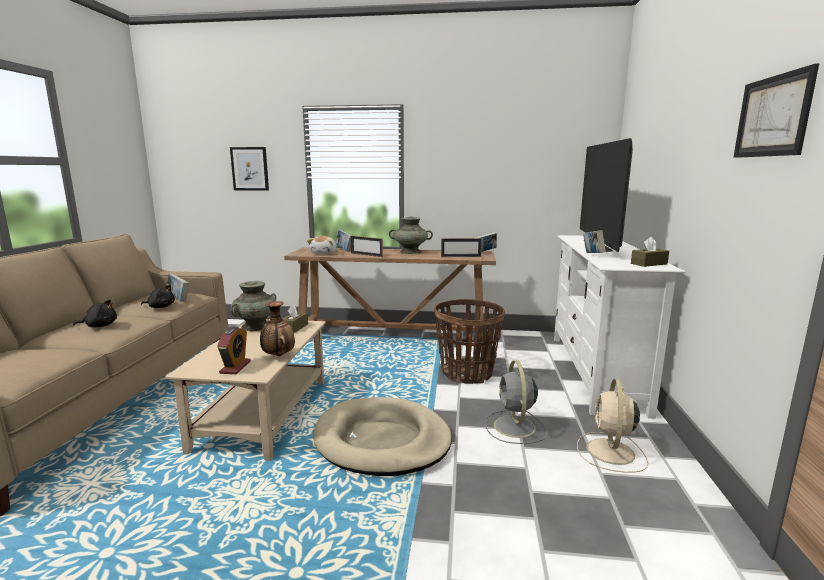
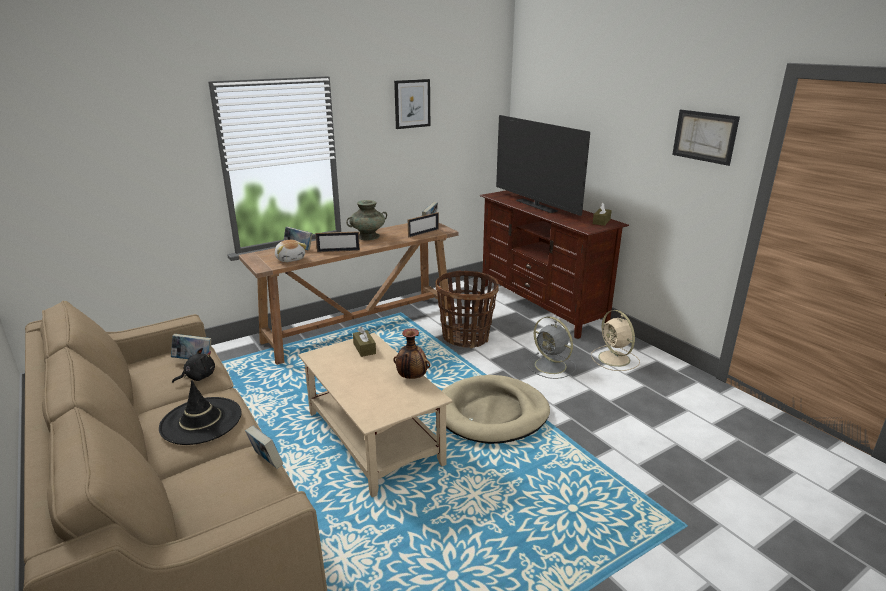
camera: 40 degrees left, 10 degrees up
black plush toy [73,300,117,327] -> black hat [159,380,242,445]
alarm clock [217,327,251,374] -> none
picture [230,147,269,191] -> picture moved to [394,79,430,129]
turquoise vase [231,281,276,331] -> none
white tv stand [554,235,686,419] -> brown tv stand [480,190,629,339]
book [583,230,606,253] -> book moved to [245,426,283,469]

